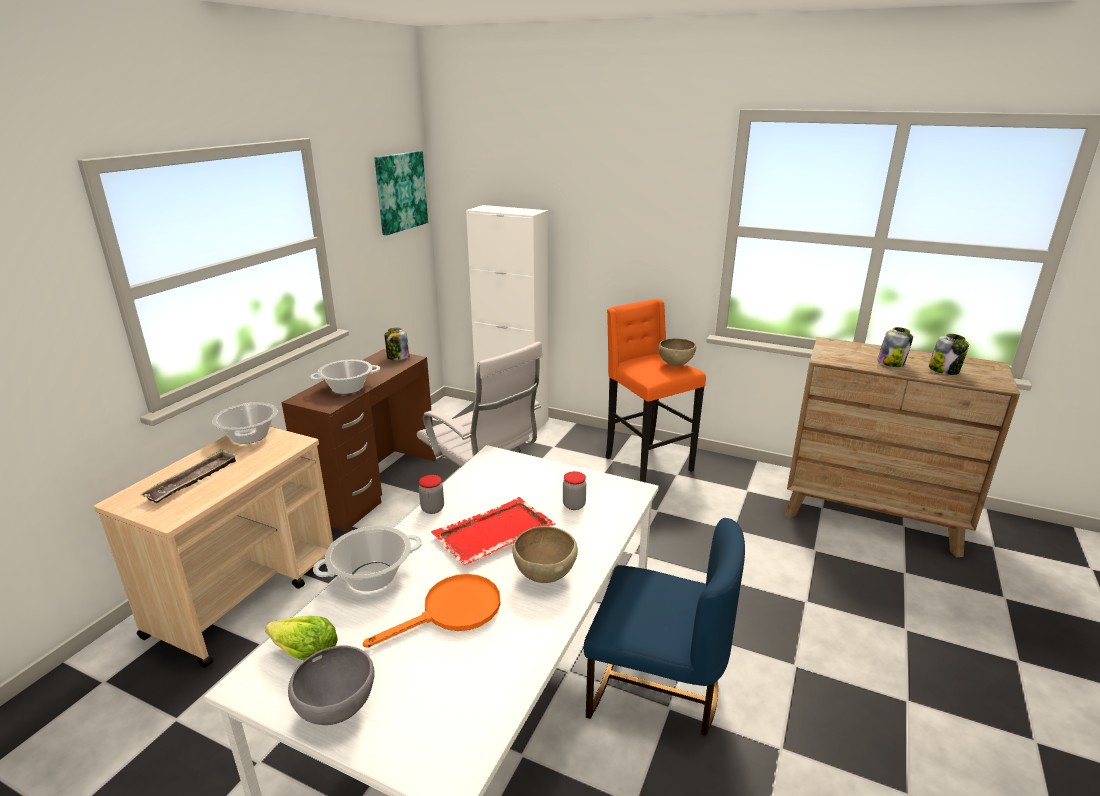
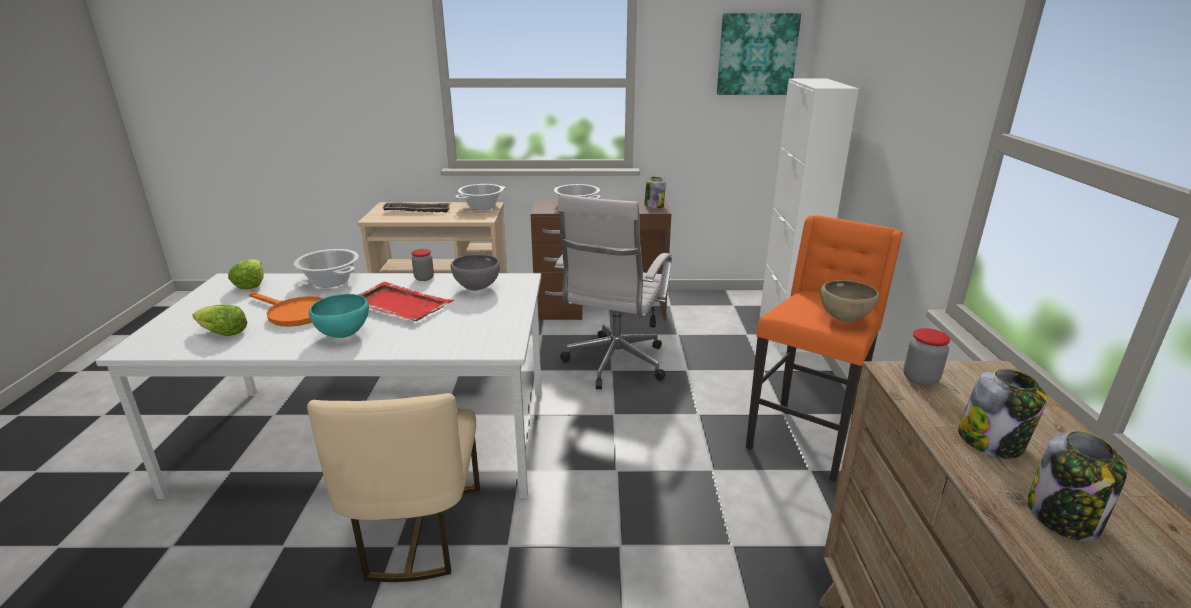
camera: 65 degrees right, 0 degrees up
grey bowl [288,645,375,725] -> grey bowl moved to [451,255,500,291]
brown bowl [512,526,578,583] -> turquoise bowl [309,294,369,338]
jar [563,471,586,510] -> jar moved to [904,328,950,386]
blue chair [584,518,745,736] -> beige chair [307,393,480,582]
none -> lettuce [192,305,247,336]

